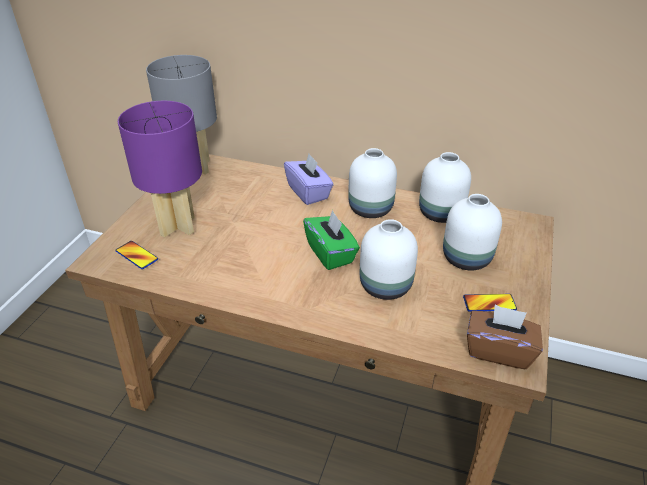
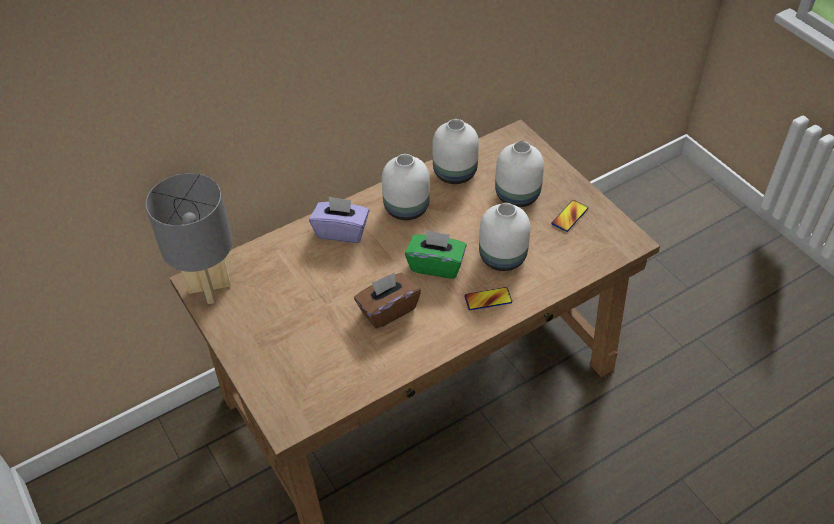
camera: 50 degrees left, 10 degrees up
phone [115,241,158,269] -> phone moved to [464,287,512,310]
purple table lamp [118,101,202,237] -> none
brown tissue box [467,305,543,369] -> brown tissue box moved to [354,273,421,329]

